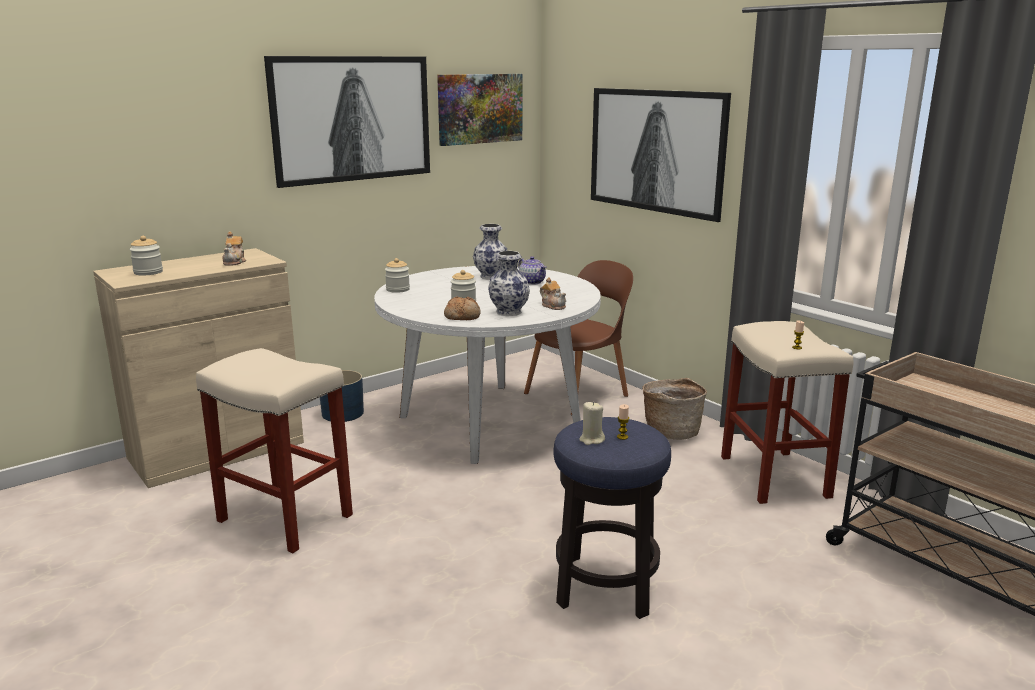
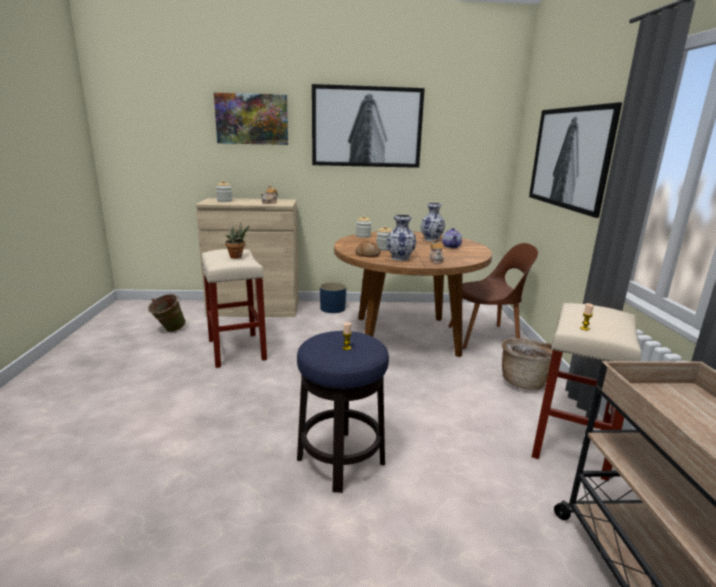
camera: 35 degrees right, 0 degrees up
white dining table [374,266,601,464] -> brown dining table [334,231,492,357]
picture [437,74,522,146] -> picture moved to [214,92,288,145]
beige candle [579,402,605,445] -> none
none -> green bucket [148,294,186,332]
none -> potted plant [225,224,250,258]

